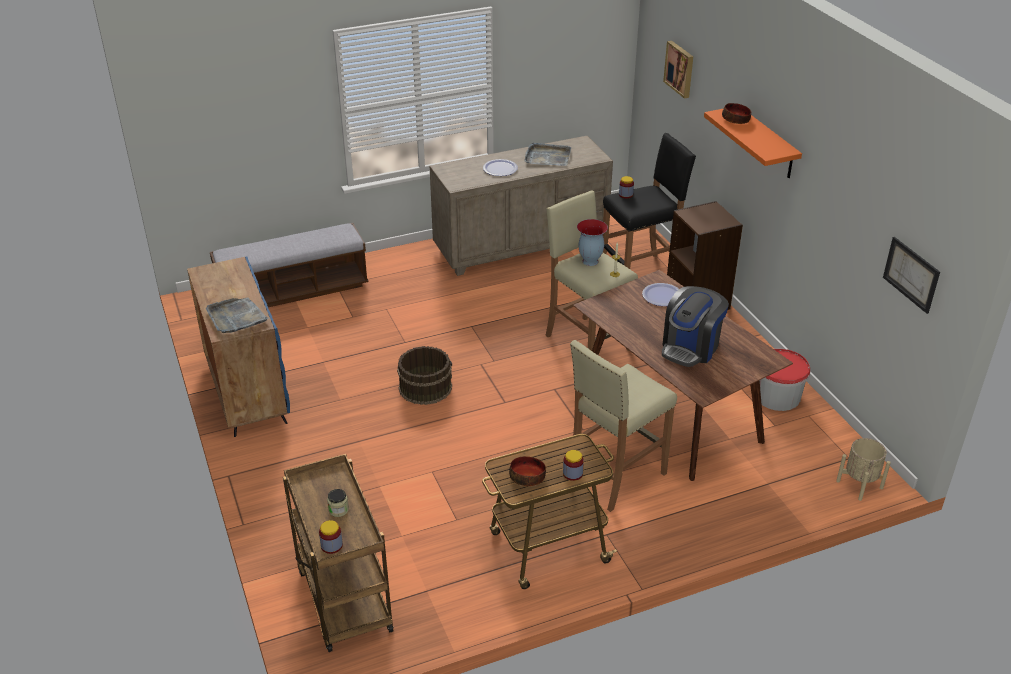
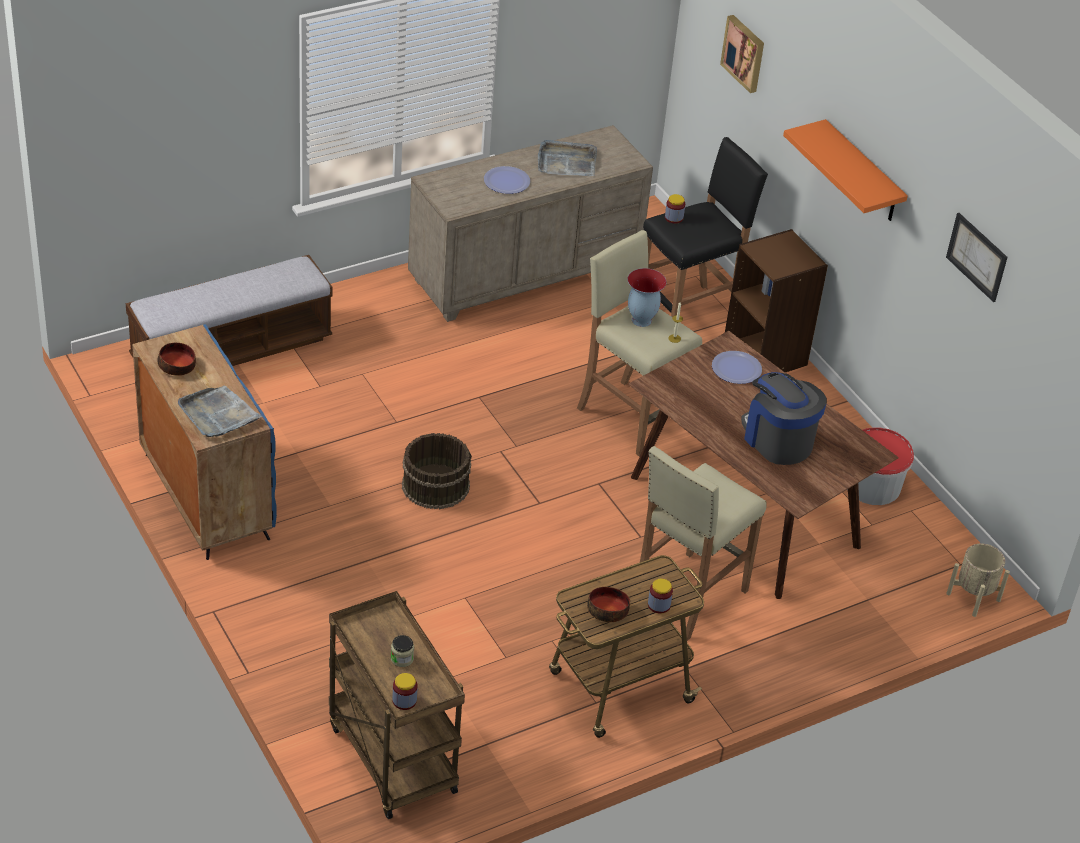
camera: 10 degrees left, 5 degrees up
coffee machine [662,286,729,367] -> coffee machine turned 120 degrees clockwise [741,372,827,465]
bowl [722,103,751,124] -> bowl moved to [157,343,196,376]
picture [883,237,940,314] -> picture moved to [946,213,1008,302]

